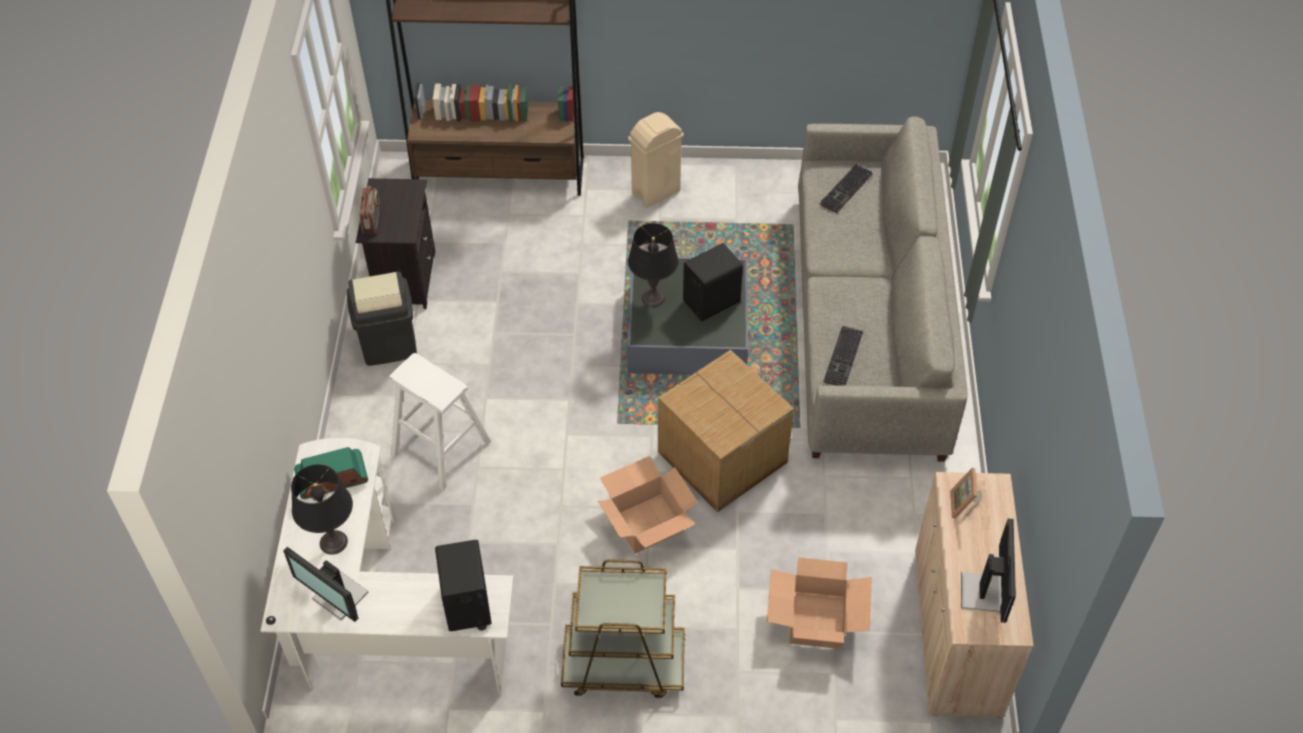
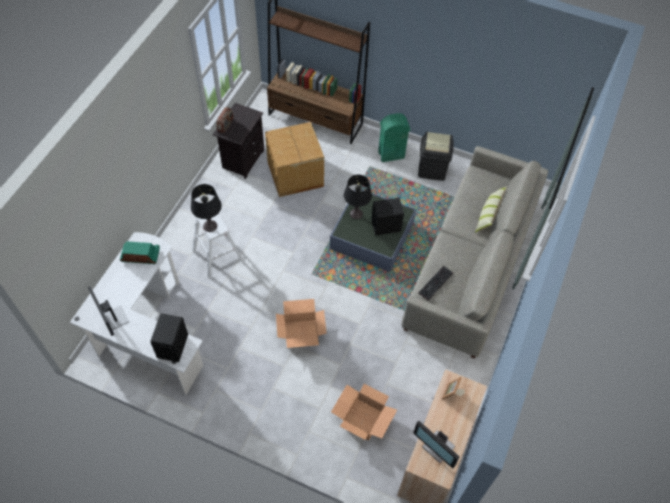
camera: 20 degrees right, 5 degrees up
black table lamp [291,464,353,555] -> black table lamp moved to [191,184,222,232]
black trash can [347,271,417,366] -> black trash can moved to [418,132,454,181]
brown cart [561,560,685,698] -> none
beige trash can [628,112,684,208] -> green trash can [378,113,410,162]
cardboard box [658,350,794,512] -> cardboard box moved to [265,122,324,197]
keyboard [820,164,872,213] -> none
monitor [961,518,1016,623] -> monitor turned 105 degrees clockwise [413,421,460,469]
none -> pillow [475,186,507,233]

